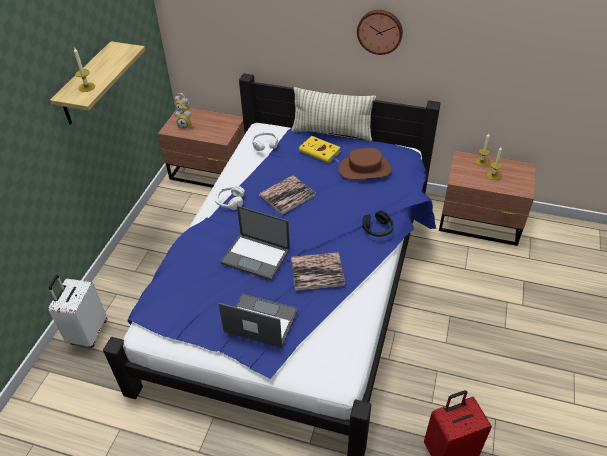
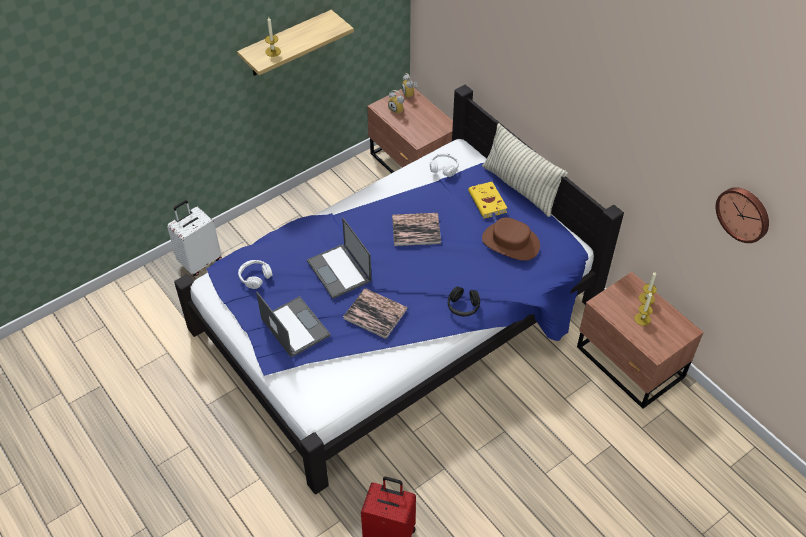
camera: 35 degrees right, 5 degrees up
white headphones [215,186,245,210] -> white headphones moved to [238,260,273,289]
wall clock [357,10,403,55] -> wall clock moved to [716,187,769,243]

